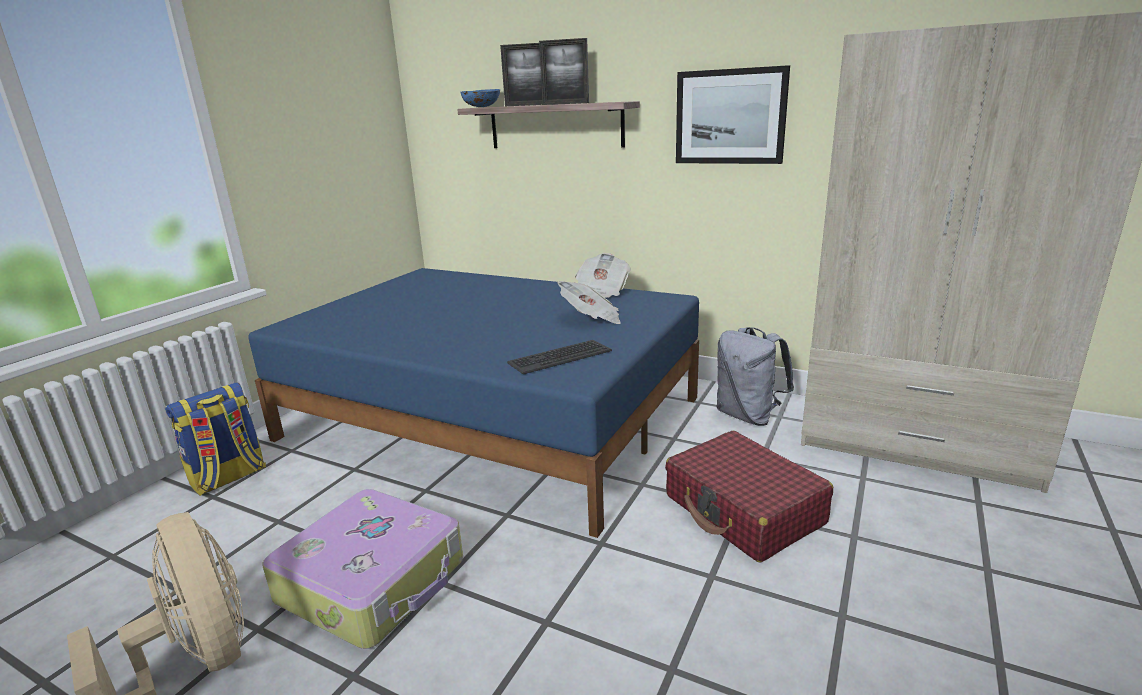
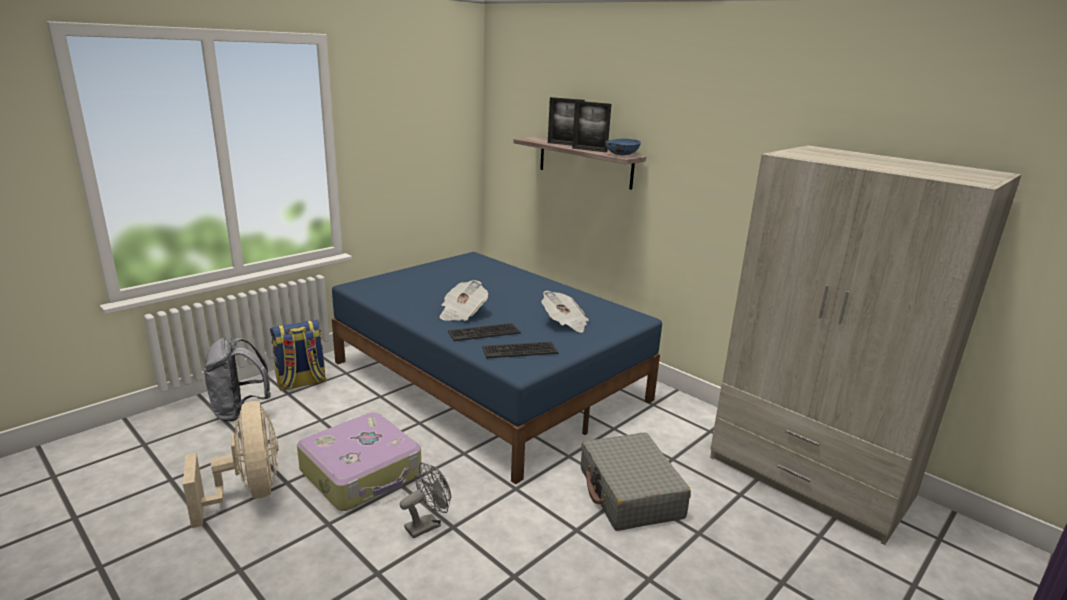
camera: 15 degrees right, 0 degrees up
blue bowl [460,89,500,107] -> blue bowl moved to [606,138,641,156]
newspaper [575,253,631,298] -> newspaper moved to [439,280,488,321]
red suitcase [665,431,833,562] -> grey suitcase [581,433,691,531]
picture [676,65,790,164] -> none
grey backpack [717,327,794,426] -> grey backpack moved to [203,338,271,421]
none -> grey fan [400,463,451,538]
none -> keyboard [448,323,521,341]

